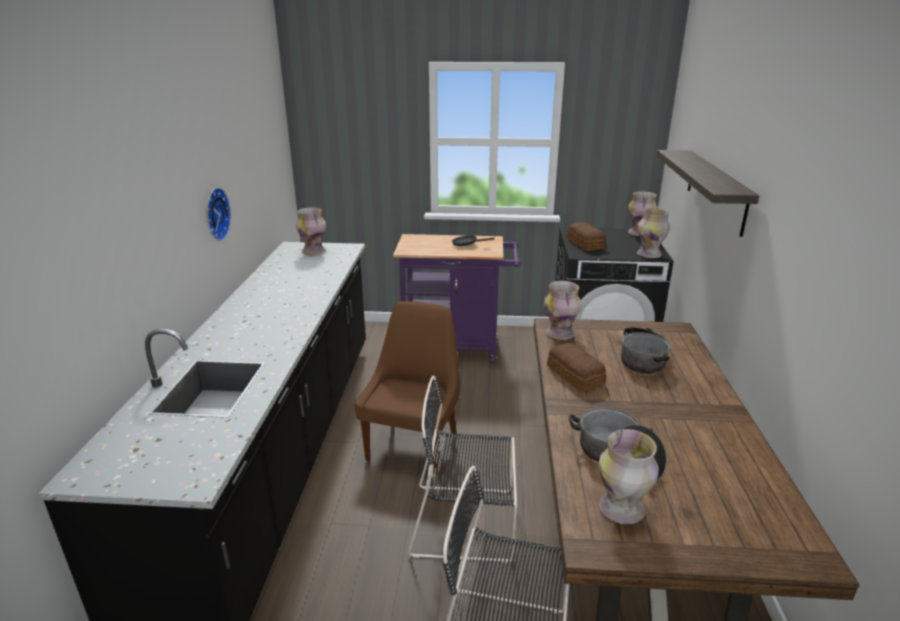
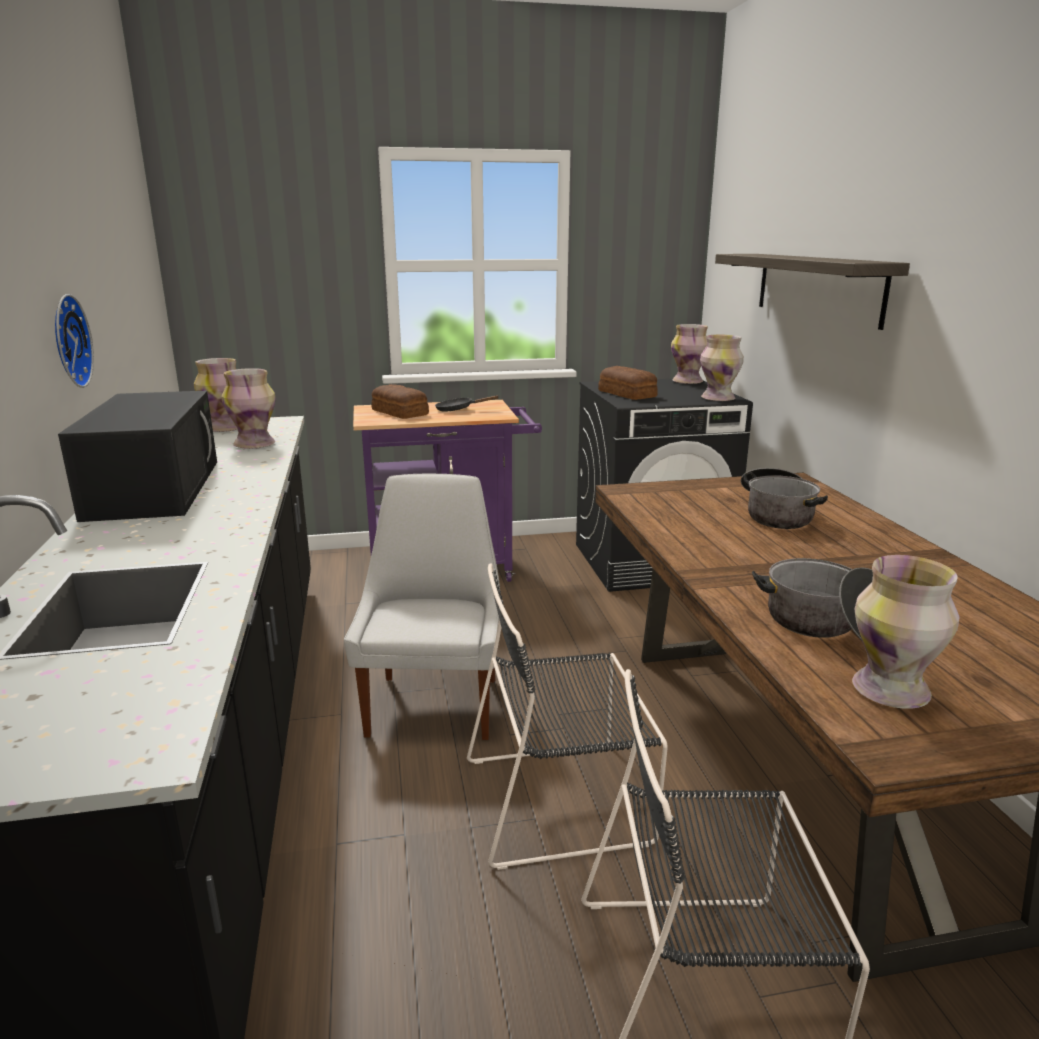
camera: 15 degrees left, 5 degrees down
brown chair [354,301,460,475] -> white chair [344,474,501,740]
vase [544,281,581,340] -> vase moved to [222,368,276,449]
bread [547,343,606,392] -> bread moved to [371,384,429,419]
none -> black microwave [58,391,217,522]

